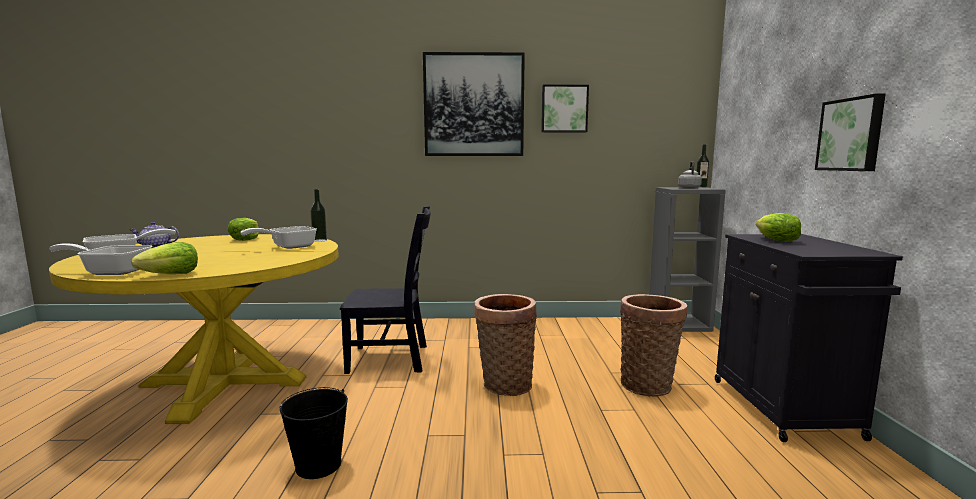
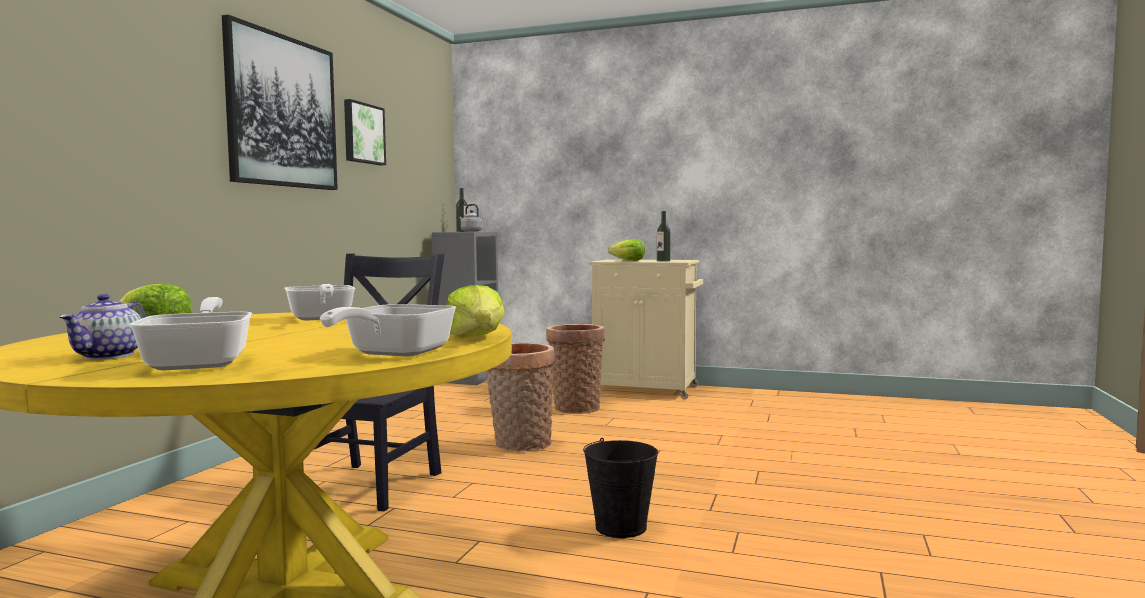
camera: 70 degrees left, 5 degrees down
bottle [310,189,327,242] -> bottle moved to [657,211,671,262]
black cabinet [715,234,903,442] -> beige cabinet [589,260,703,399]
picture [815,93,886,171] -> none

